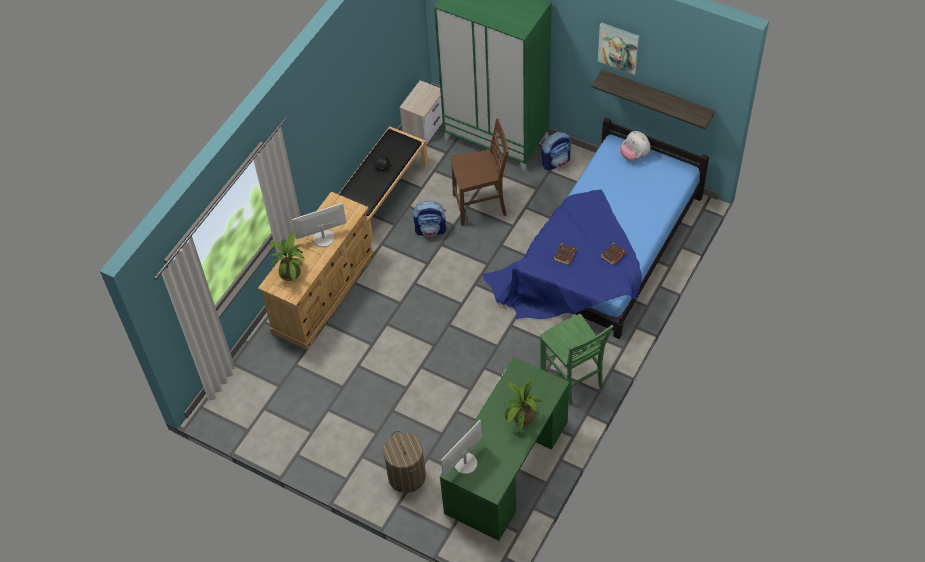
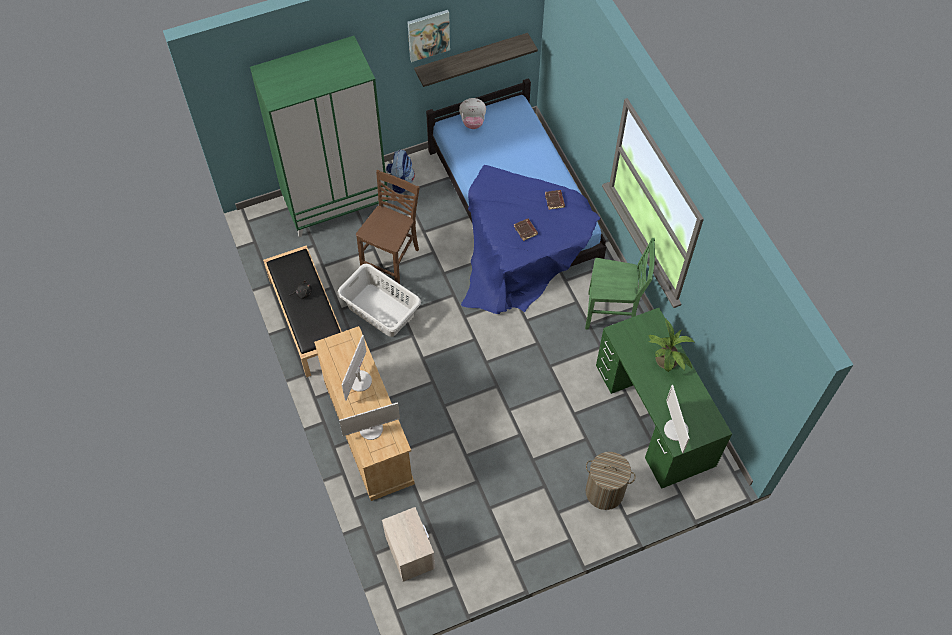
camera: 55 degrees left, 5 degrees up
potted plant [269,231,304,282] -> monitor [339,402,400,440]
nightstand [399,80,443,144] -> nightstand moved to [382,507,435,582]
backpack [413,201,446,237] -> grey laundry basket [337,264,421,337]

